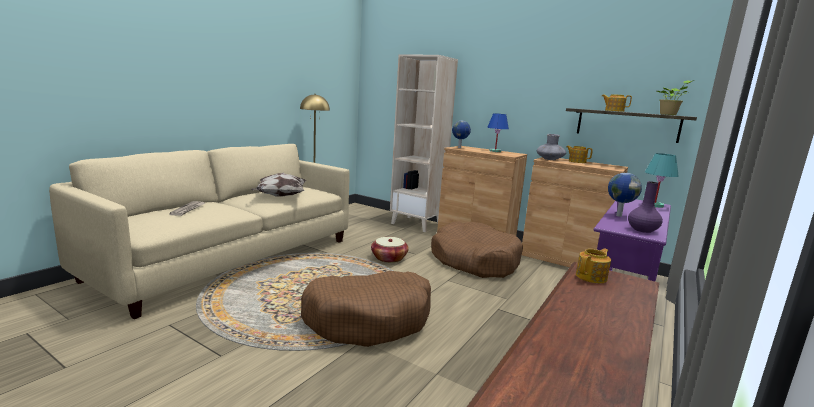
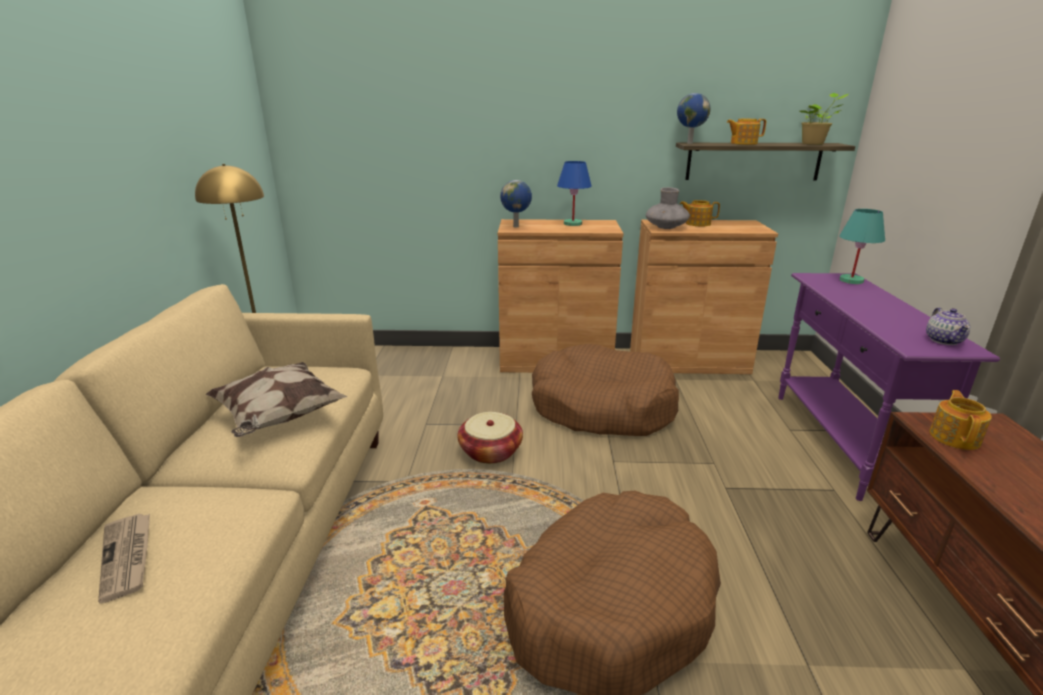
camera: 30 degrees left, 10 degrees up
beige bookcase [390,54,458,232] -> none
globe [608,173,642,217] -> globe moved to [677,93,711,144]
purple vase [628,181,663,233] -> teapot [926,307,970,345]

